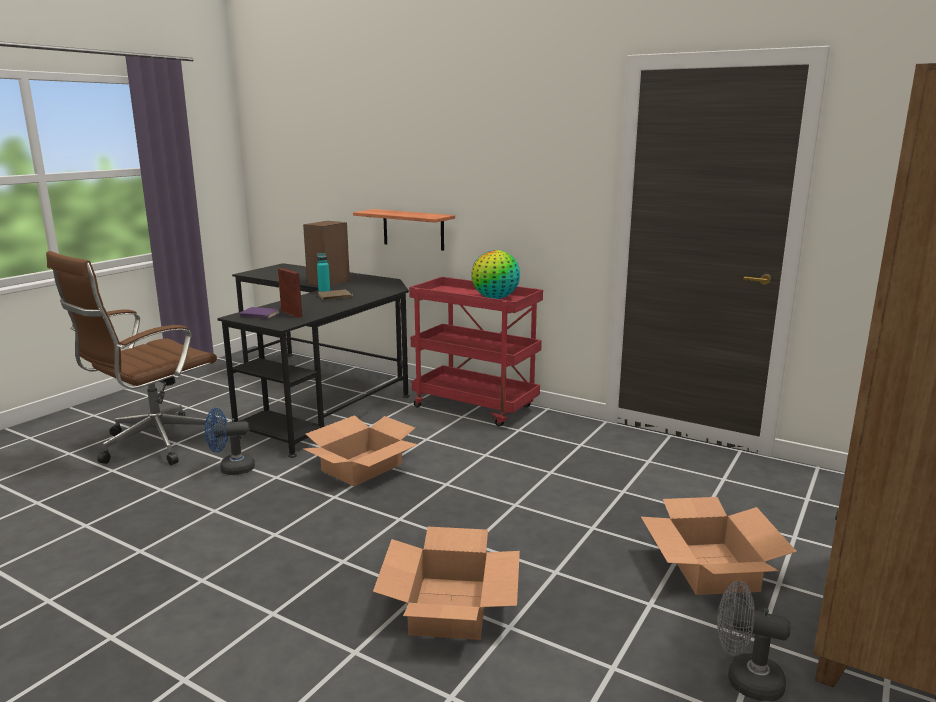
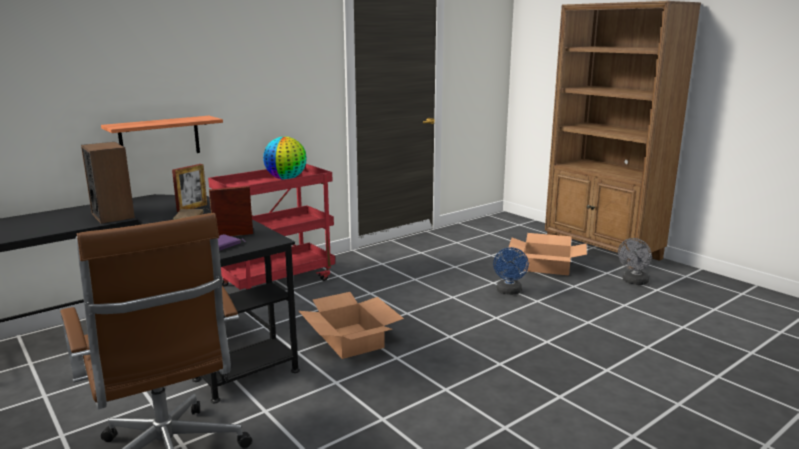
camera: 70 degrees left, 0 degrees up
blue fan [205,408,255,475] -> blue fan moved to [493,247,529,295]
turquoise bottle [317,253,330,292] -> none
cardboard box [373,527,520,640] -> none
none -> picture frame [172,164,207,212]

